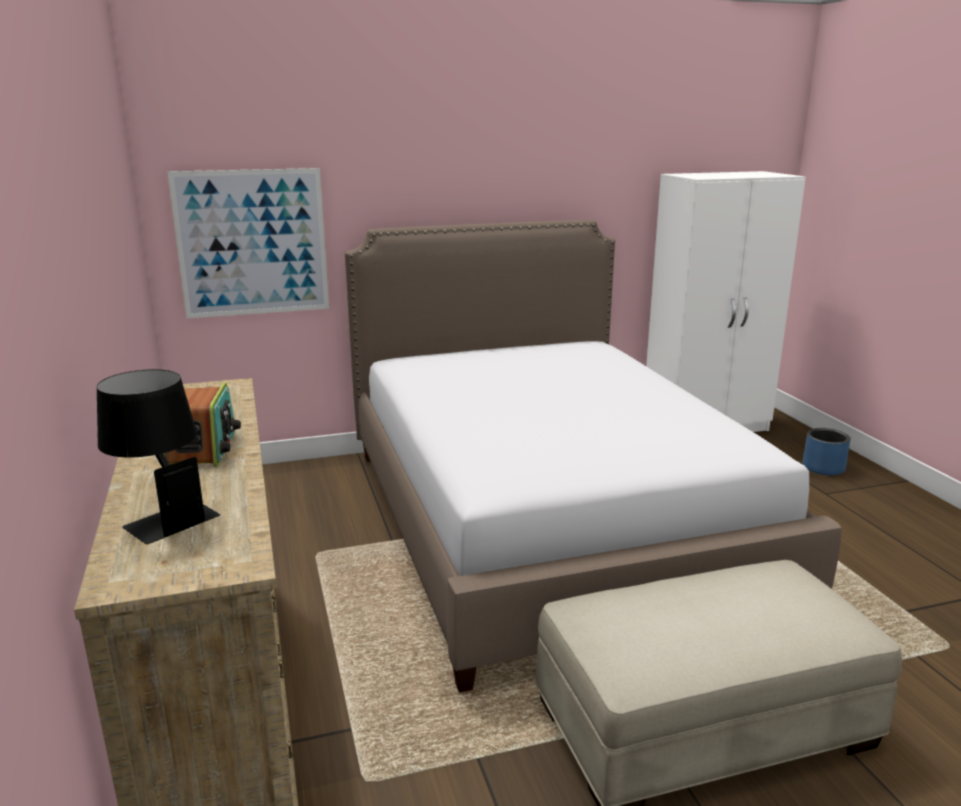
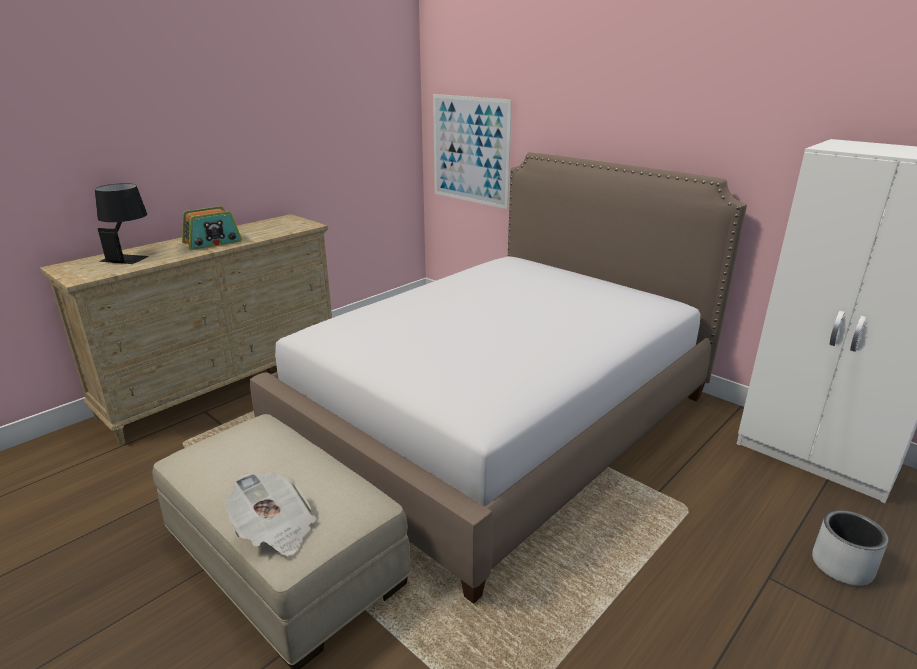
camera: 60 degrees right, 5 degrees up
blue planter [803,428,851,476] -> grey planter [812,510,889,586]
none -> newspaper [225,472,316,556]

